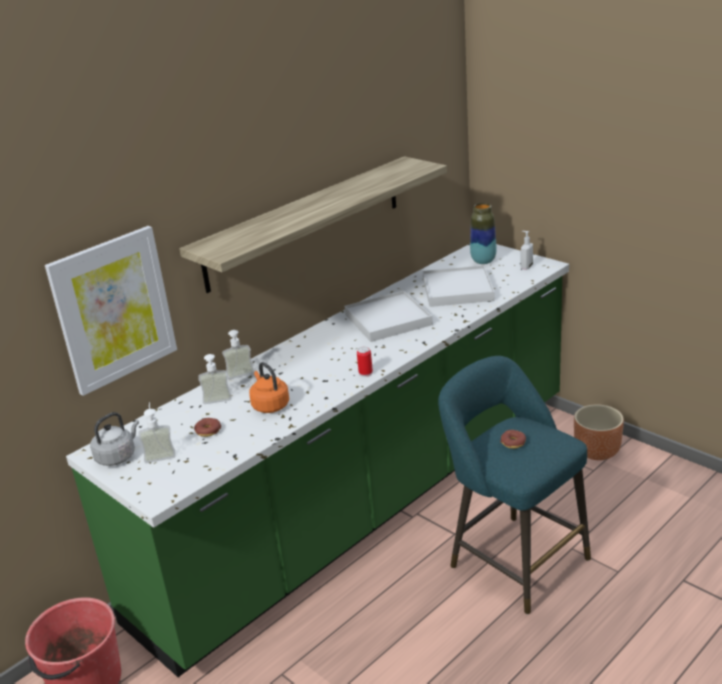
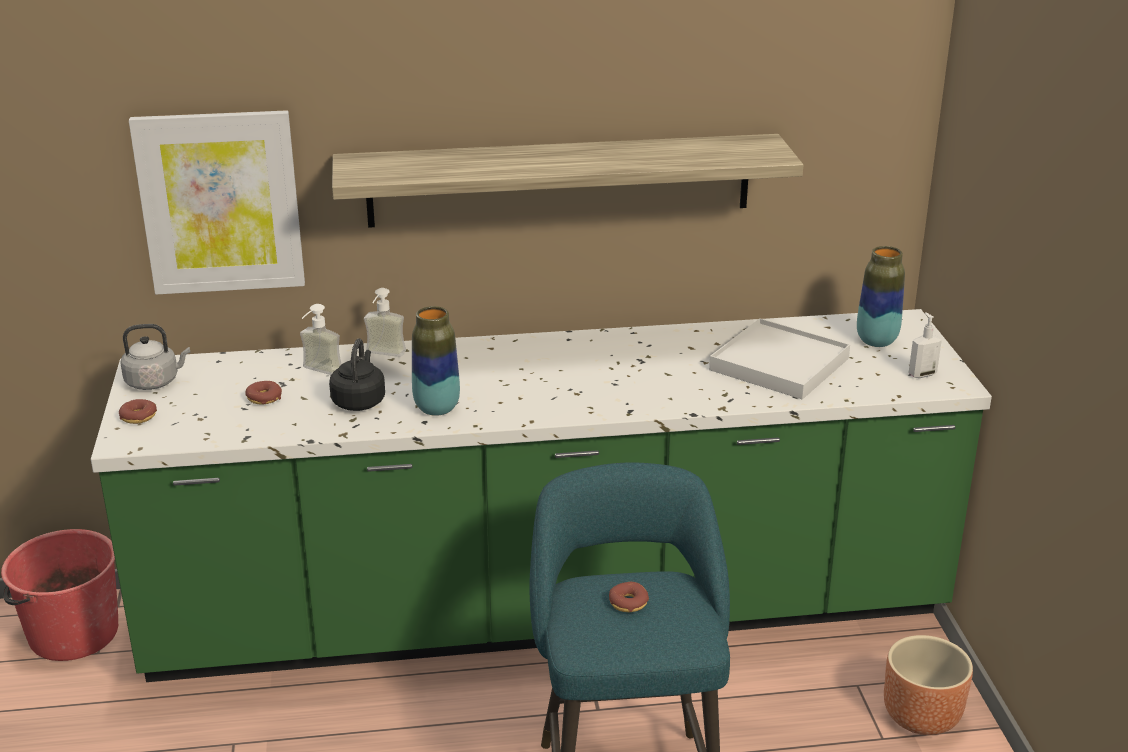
camera: 35 degrees right, 0 degrees up
soap dispenser [138,402,176,463] -> none
orange kettle [249,362,289,413] -> black kettle [329,339,385,411]
white tray [345,291,433,342] -> none
can [357,347,373,377] -> none
none -> donut [119,399,157,424]
none -> vase [412,306,460,416]

